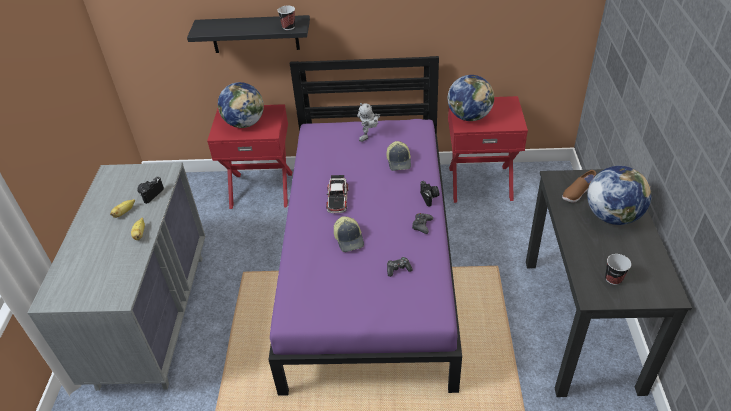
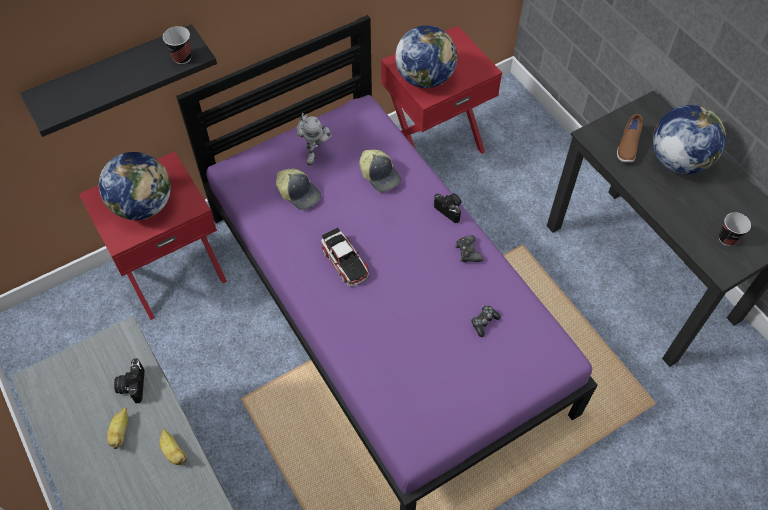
camera: 35 degrees left, 15 degrees up
cap [334,216,364,252] -> cap moved to [276,169,321,210]

